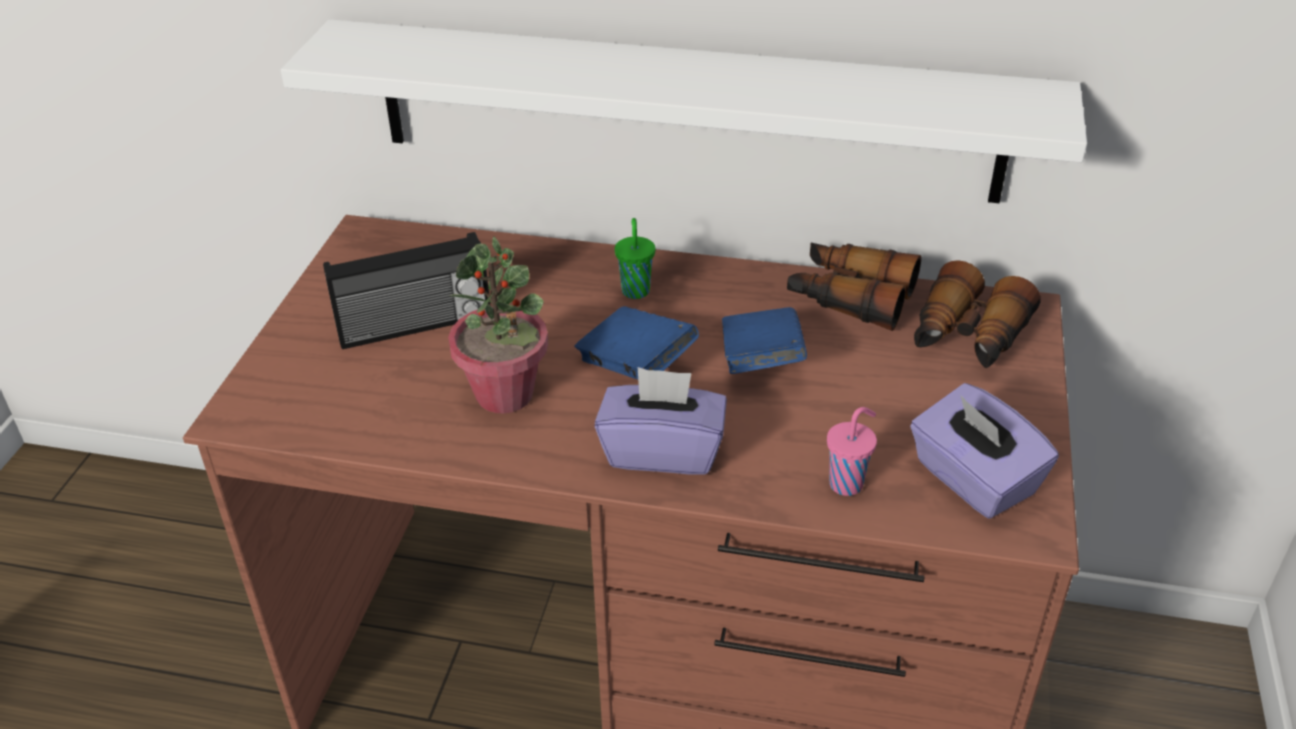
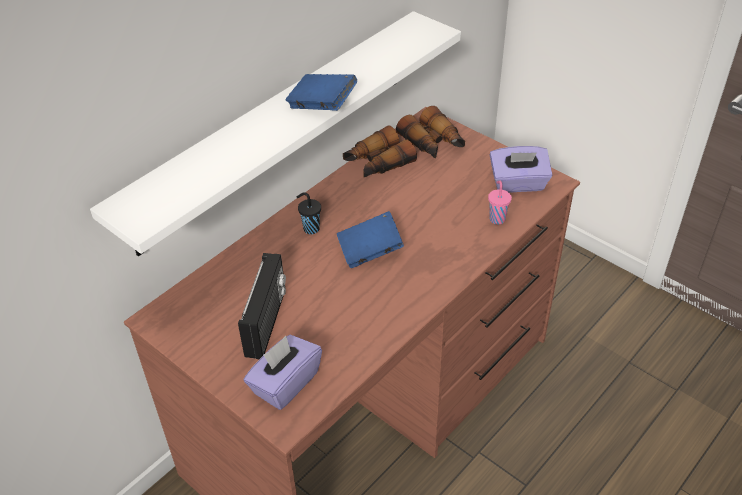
camera: 60 degrees left, 5 degrees up
potted plant [448,236,548,413] -> none
purple tissue box [595,367,727,475] -> purple tissue box moved to [244,335,322,410]
green cup [615,218,655,299] -> black cup [297,192,321,234]
blue book [722,307,807,374] -> blue book moved to [285,74,357,111]

